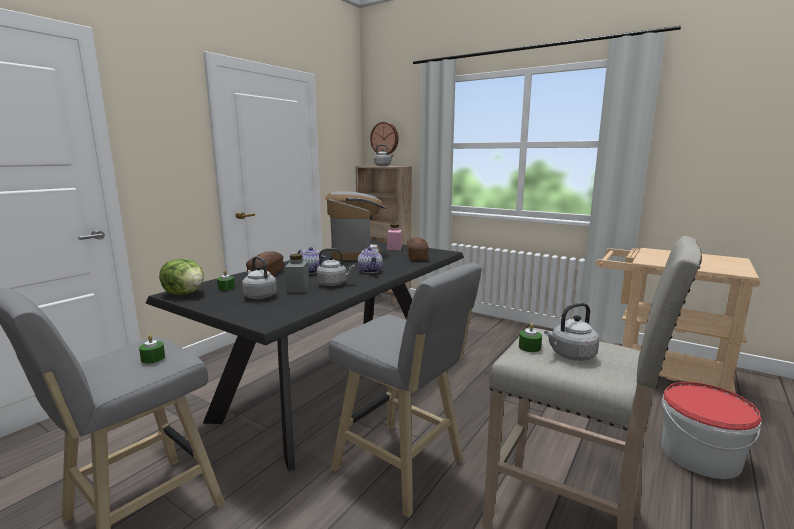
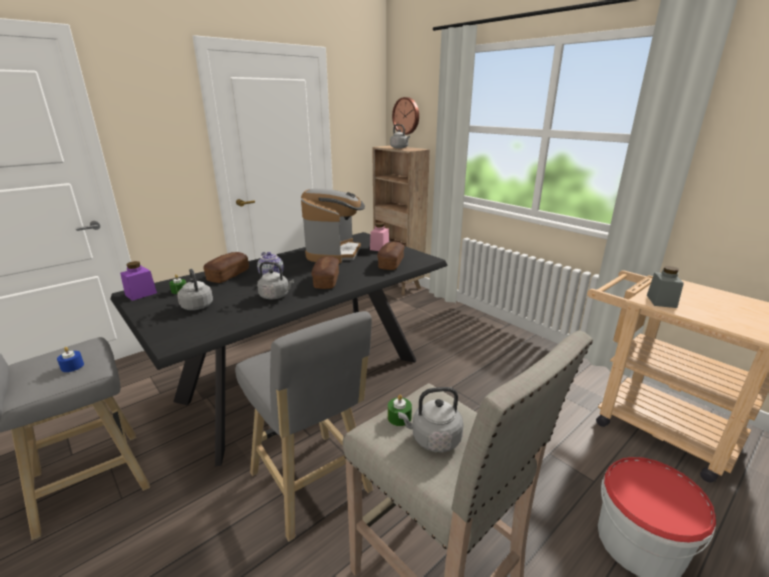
camera: 15 degrees right, 10 degrees up
green candle [139,335,165,364] -> blue candle [57,347,84,372]
lettuce [159,258,204,295] -> purple jar [120,261,157,301]
grey jar [285,254,310,292] -> grey jar moved to [647,266,684,308]
teapot [357,247,383,273] -> bread [312,256,339,289]

